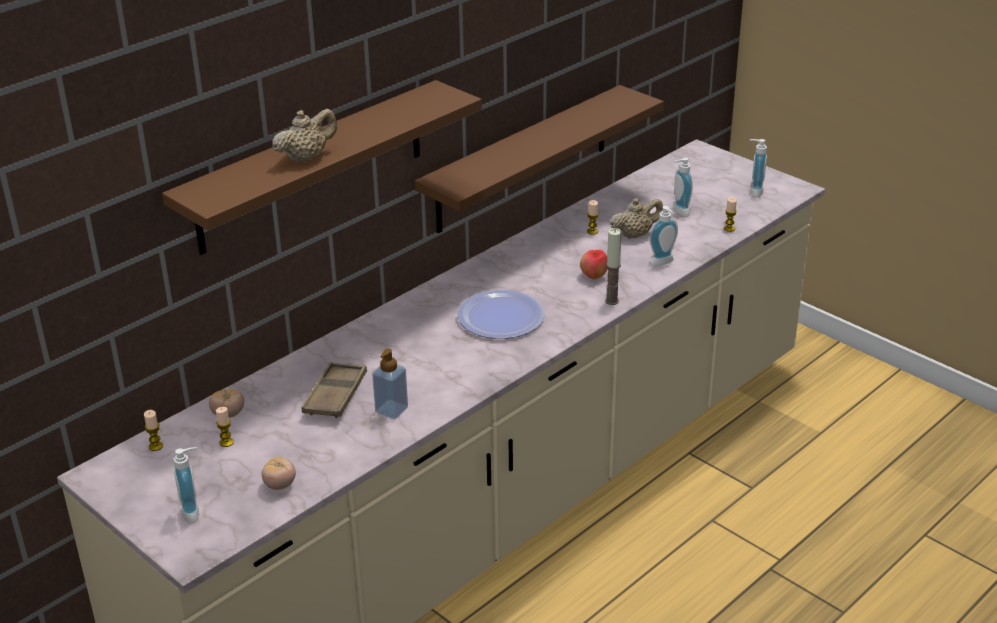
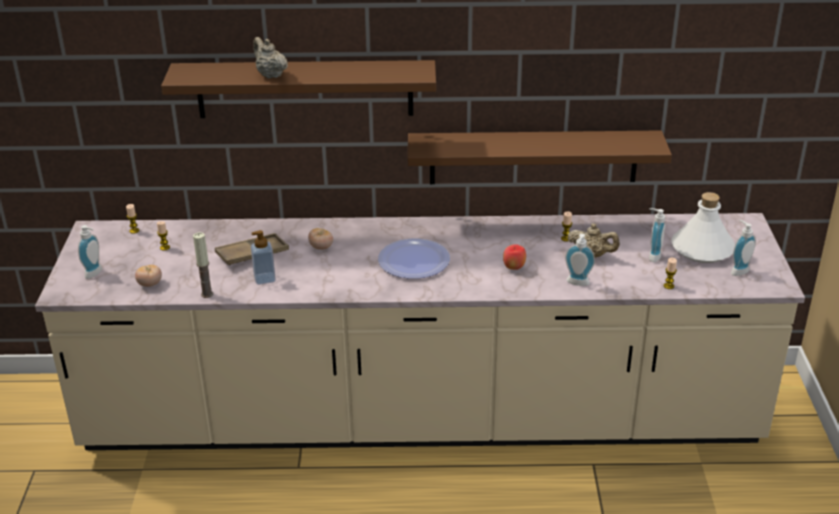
camera: 45 degrees right, 0 degrees up
tomato [209,390,244,418] -> tomato moved to [308,228,333,250]
beige teapot [272,109,337,163] -> beige teapot turned 135 degrees counterclockwise [253,37,288,78]
candle [605,228,622,305] -> candle moved to [193,232,213,298]
none -> white bottle [671,192,735,263]

